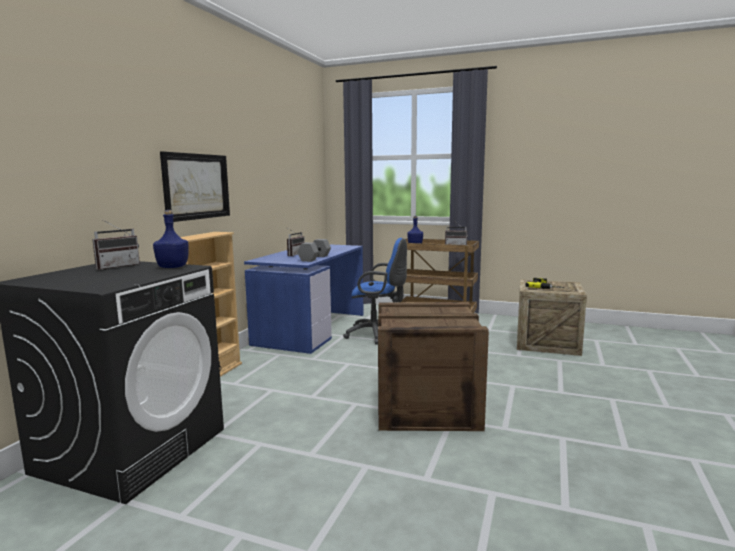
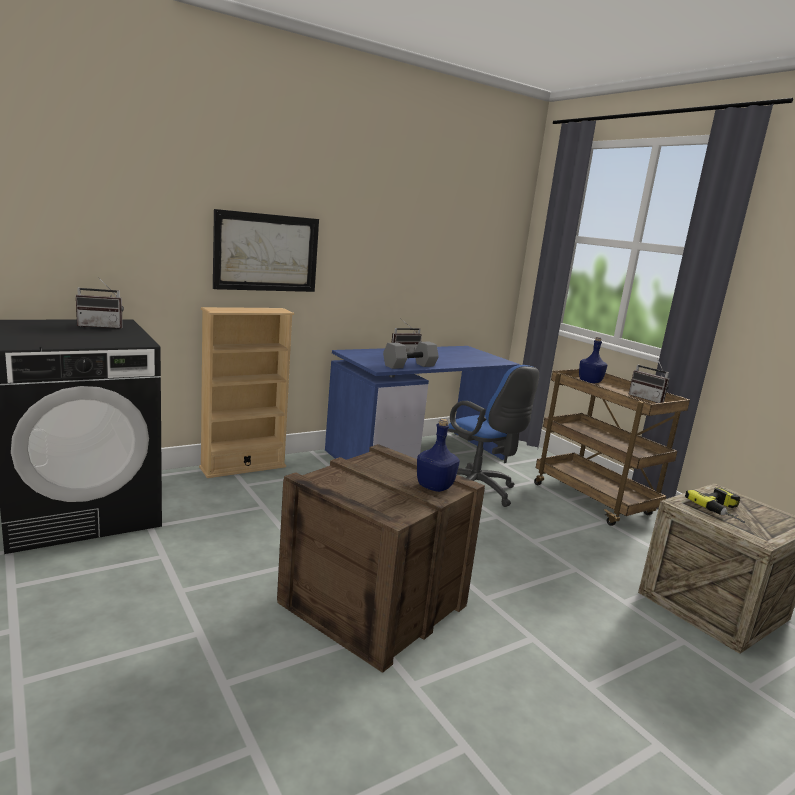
camera: 35 degrees right, 5 degrees up
blue bottle [153,210,189,268] -> blue bottle moved to [417,418,460,492]

